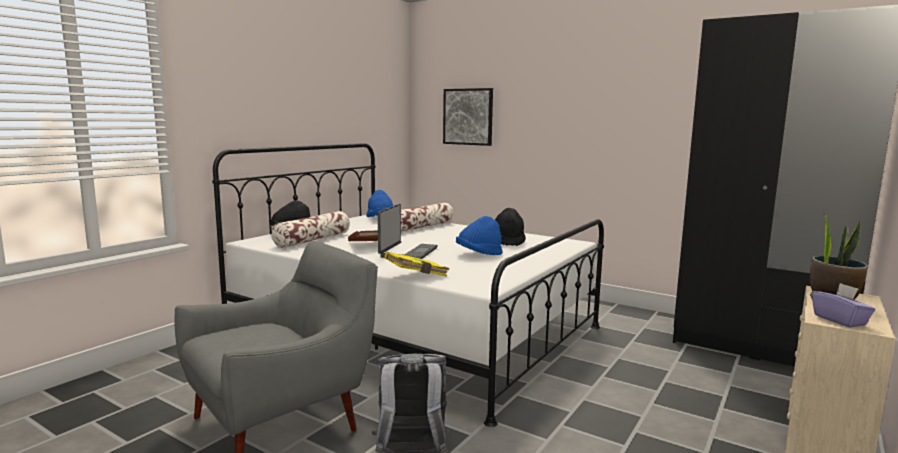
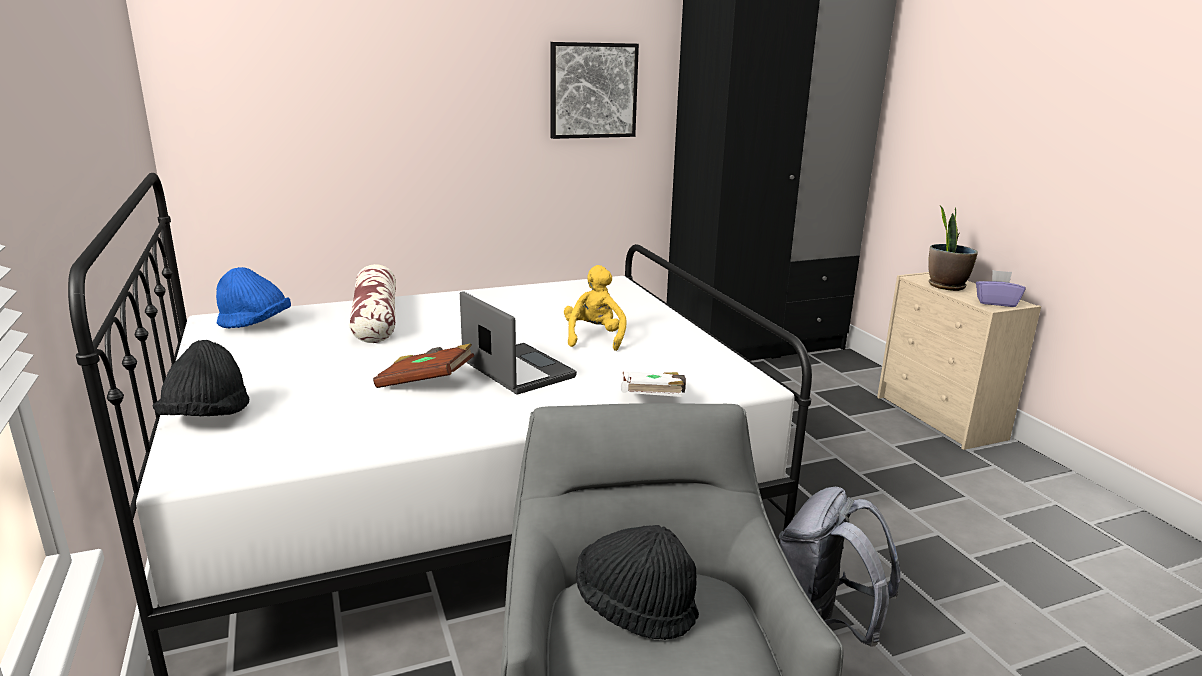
camera: 55 degrees left, 10 degrees up
pillow [271,211,350,248] -> none
yellow book [384,252,449,277] -> white book [621,372,686,397]
picture [443,88,493,146] -> picture moved to [550,42,639,139]
blue hat [456,216,503,255] -> yellow plush toy [564,265,627,351]
black hat [495,208,526,246] -> black hat moved to [575,525,699,640]

